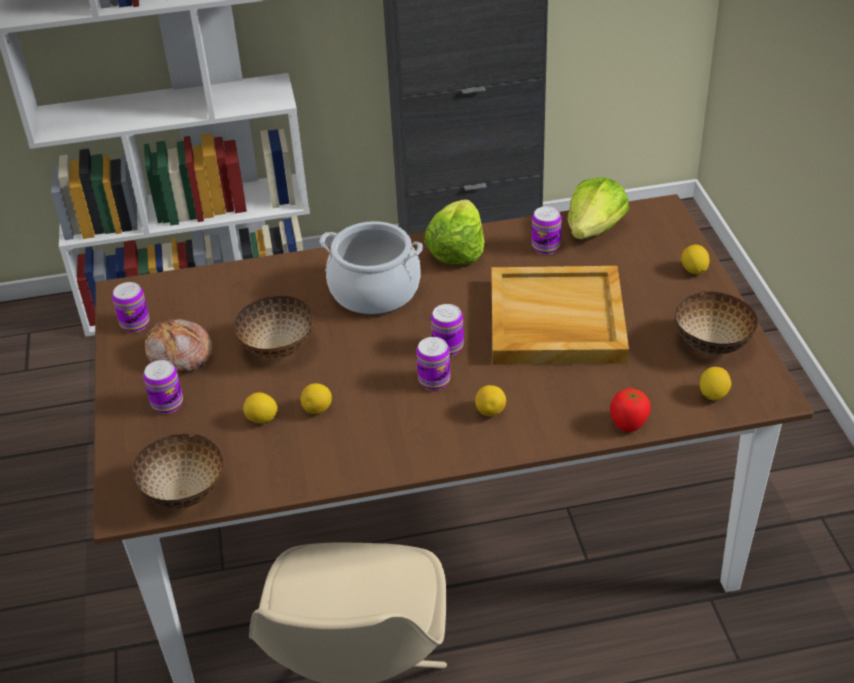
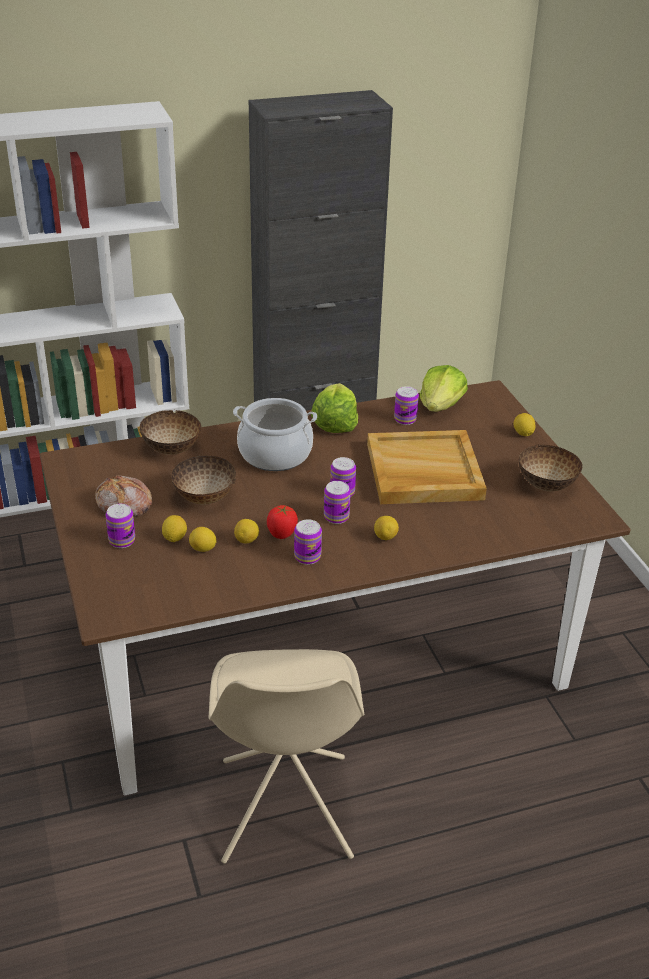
camera: 10 degrees left, 5 degrees down
can [112,282,150,332] -> can moved to [294,519,322,565]
bowl [132,433,223,509] -> bowl moved to [140,410,201,455]
tomato [610,388,651,432] -> tomato moved to [267,505,298,539]
lemon [700,367,731,401] -> lemon moved to [162,515,187,542]

